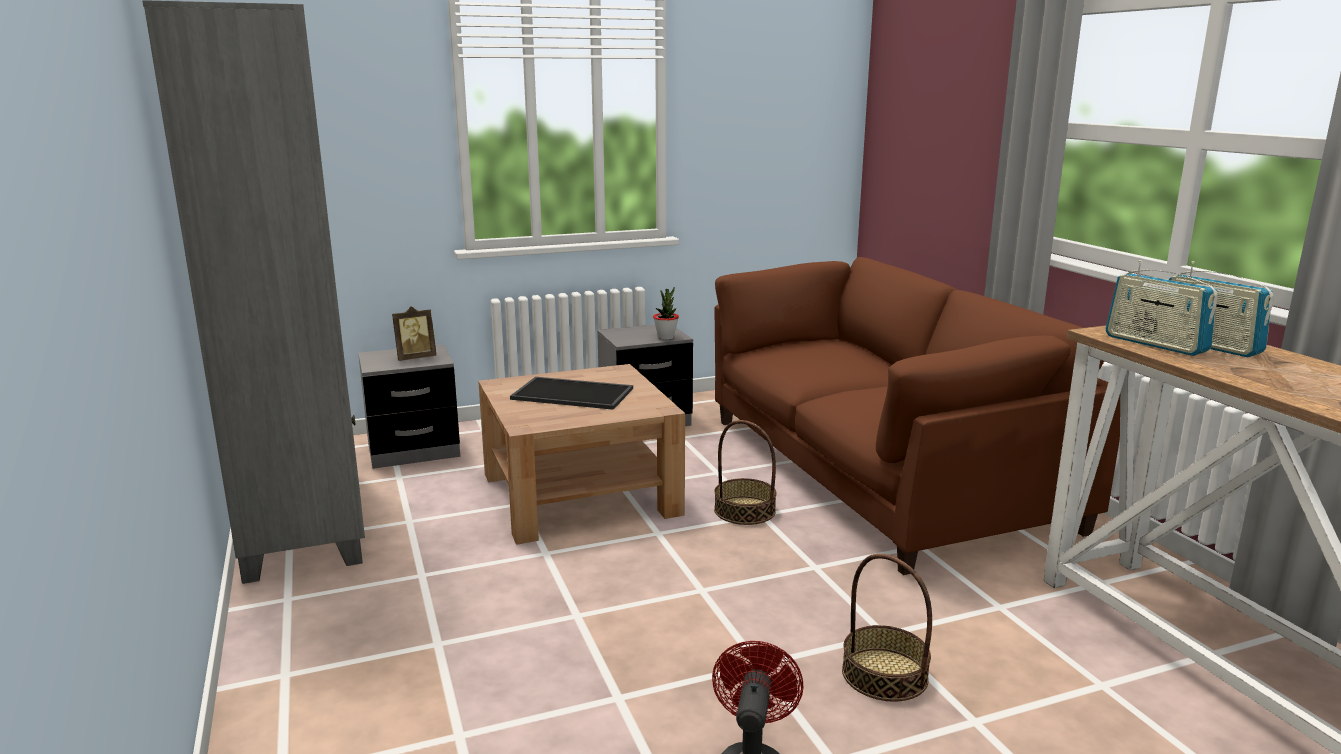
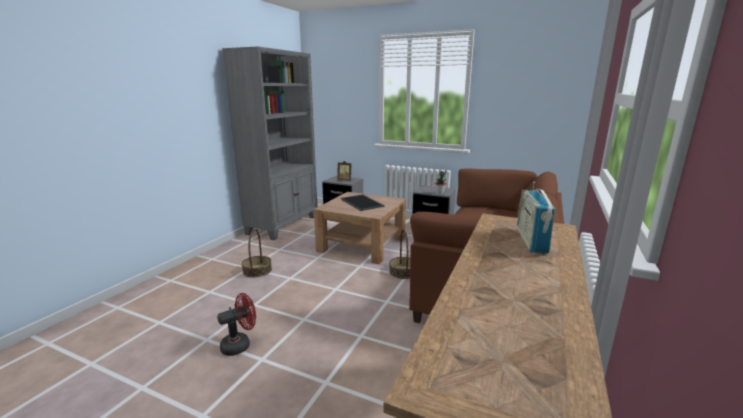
camera: 45 degrees right, 0 degrees up
basket [842,554,932,701] -> basket moved to [241,228,272,278]
radio [1106,260,1218,356] -> none

